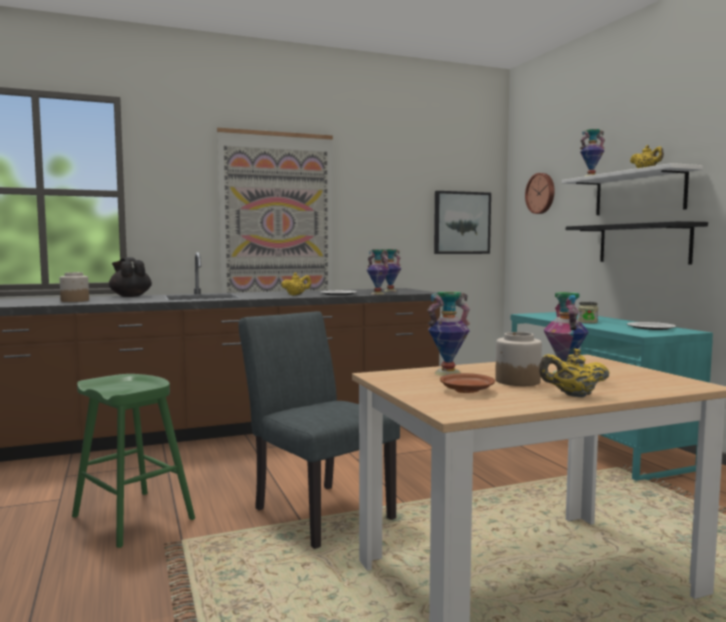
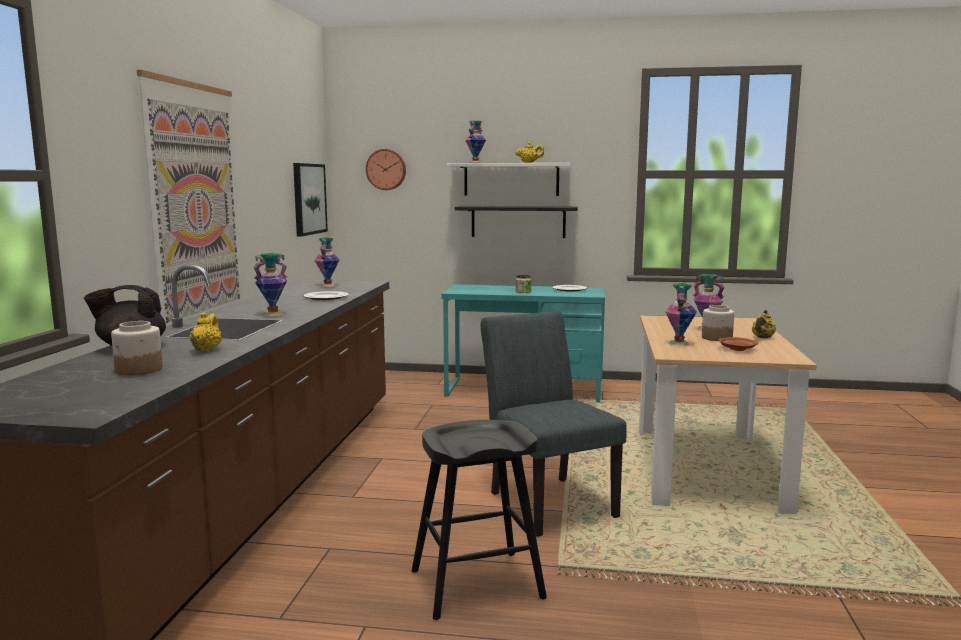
camera: 60 degrees left, 5 degrees up
green stool [72,374,195,548] -> black stool [412,420,547,620]
grey chair [238,311,400,549] -> grey chair turned 75 degrees clockwise [481,311,627,537]
yellow teapot [281,273,311,296] -> yellow teapot moved to [190,312,222,352]
vase [367,250,389,295] -> vase moved to [253,253,288,316]

